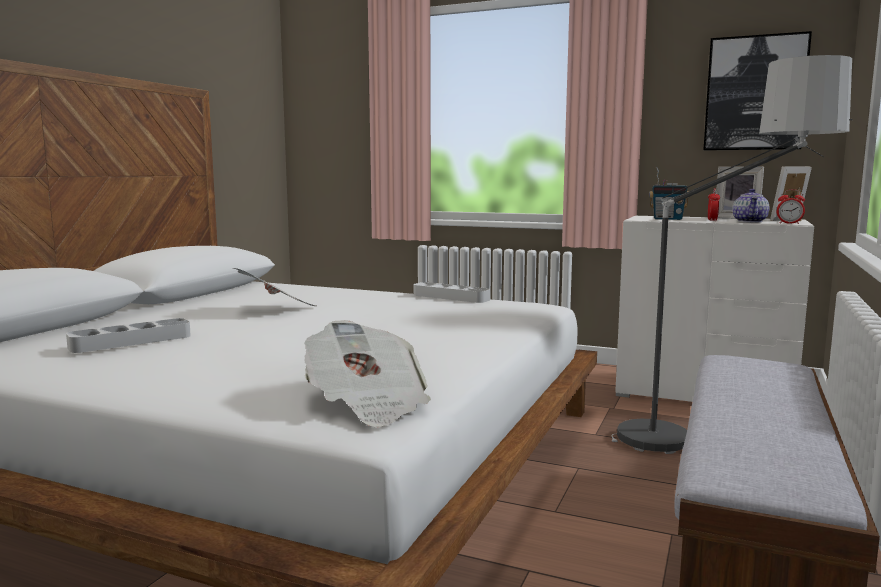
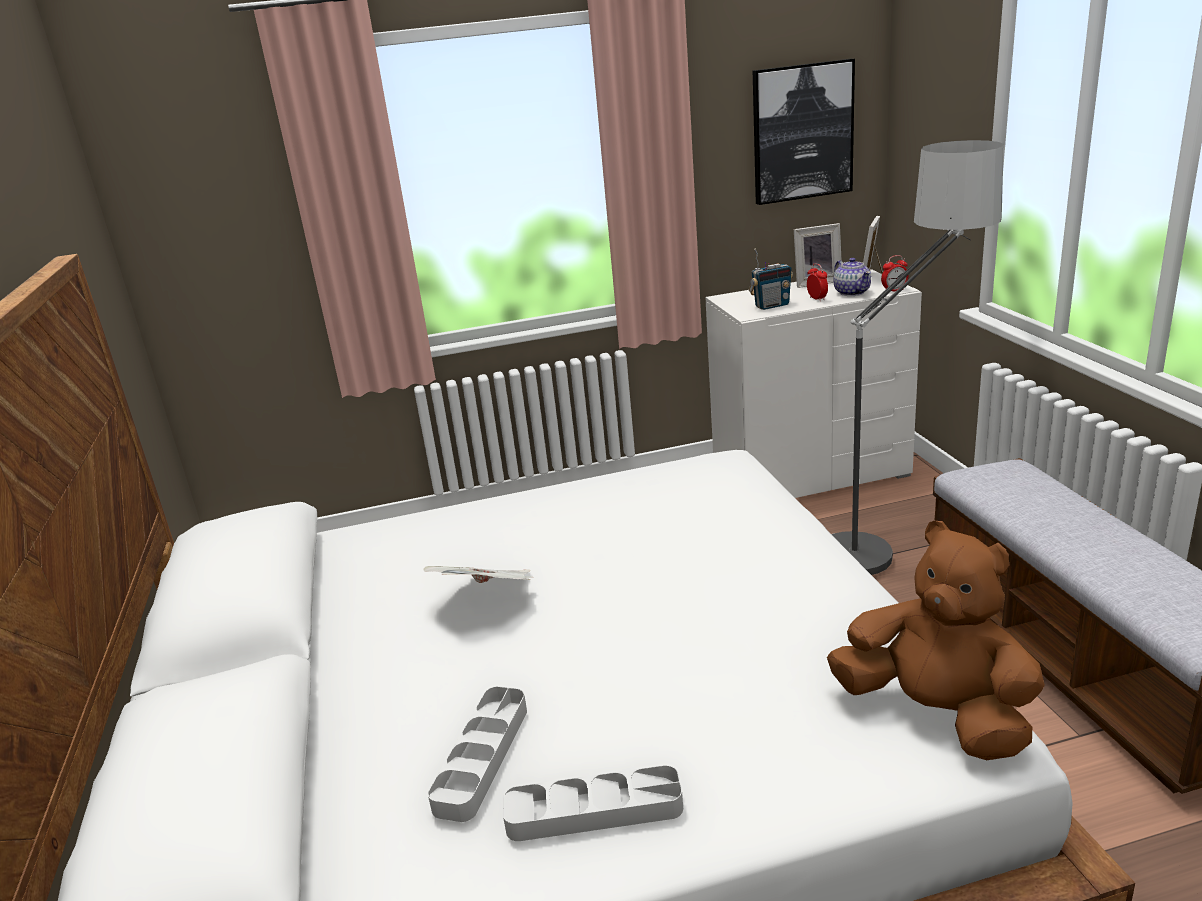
camera: 35 degrees left, 15 degrees up
newspaper [304,320,431,427] -> brown plush toy [827,521,1045,760]
grey tray [413,282,490,303] -> grey tray moved to [503,765,683,841]

